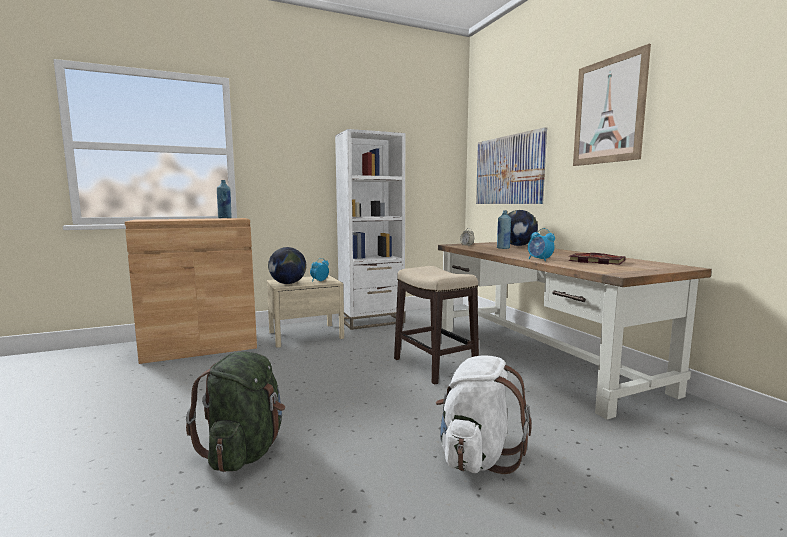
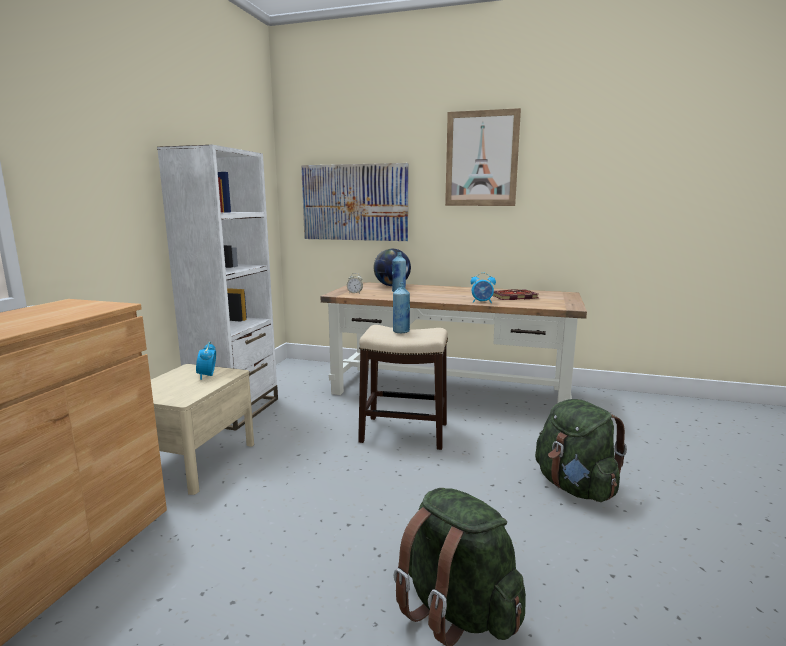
camera: 50 degrees left, 5 degrees up
blue bottle [217,180,232,218] -> blue bottle moved to [393,283,410,333]
globe [268,247,306,284] -> none
white backpack [436,356,532,474] -> green backpack [535,399,627,502]

